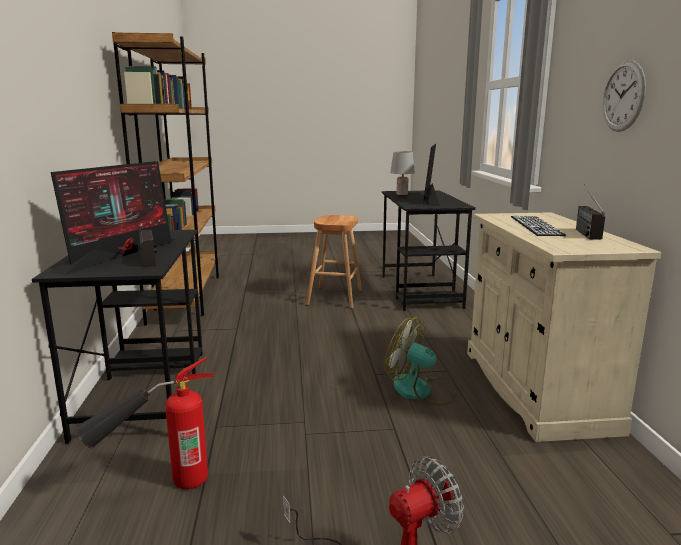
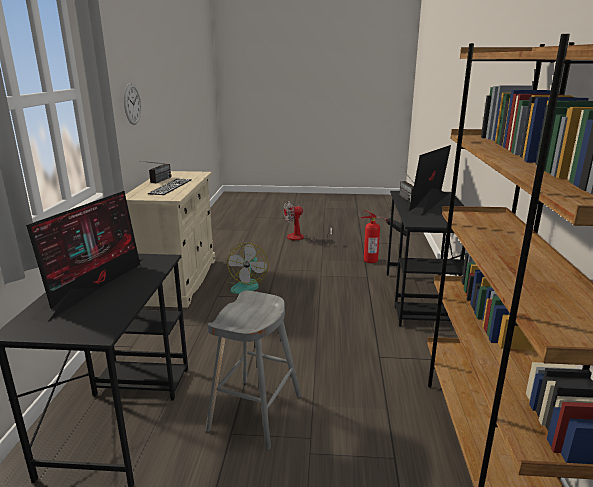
camera: 170 degrees left, 5 degrees up
brown stool [306,215,362,309] -> grey stool [206,291,301,450]
fan [384,317,457,405] -> fan turned 60 degrees clockwise [226,243,269,294]
grey table lamp [390,151,415,196] -> none

